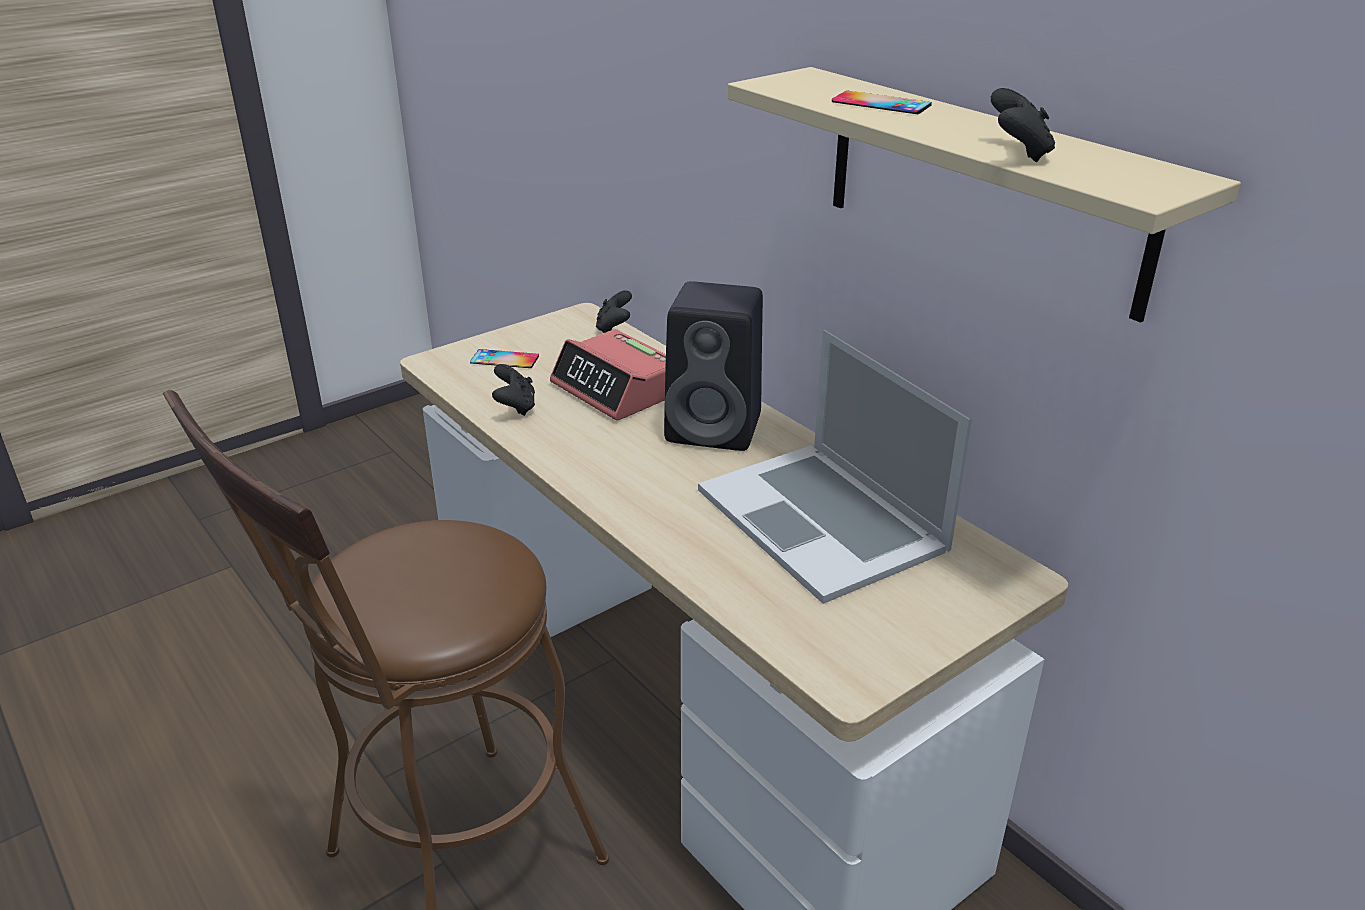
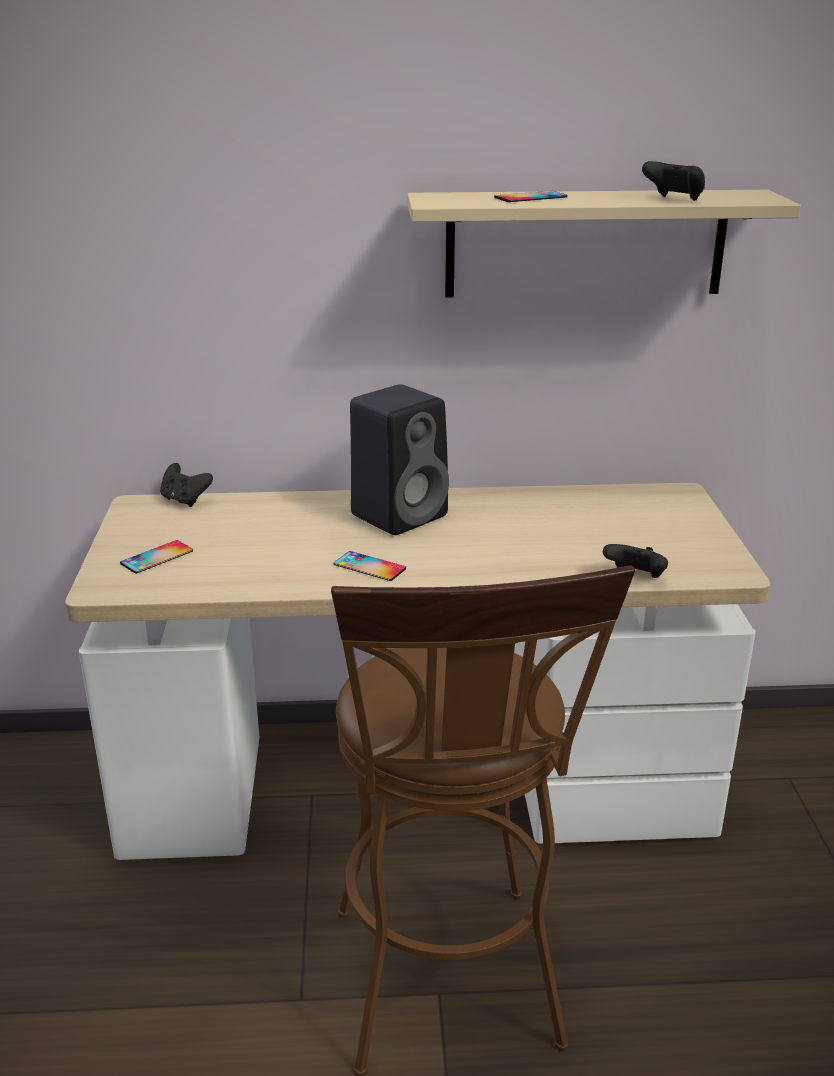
camera: 55 degrees left, 5 degrees down
black game controller [492,364,535,416] -> black game controller moved to [603,544,668,578]
alarm clock [550,329,666,421] -> none
laptop [698,330,972,604] -> none
none -> phone [334,551,406,581]

